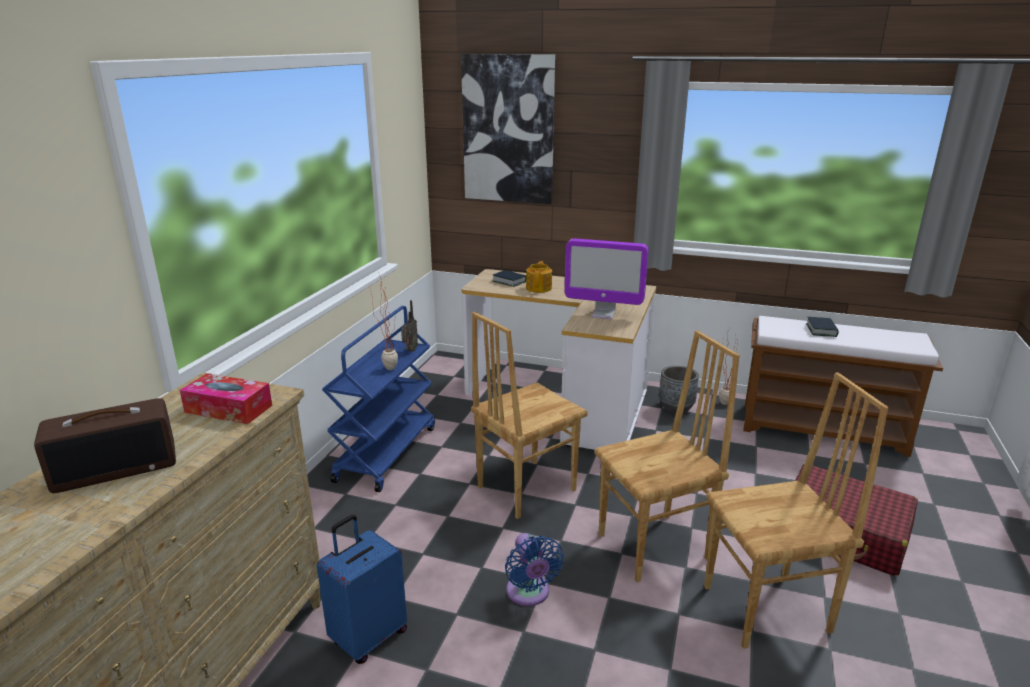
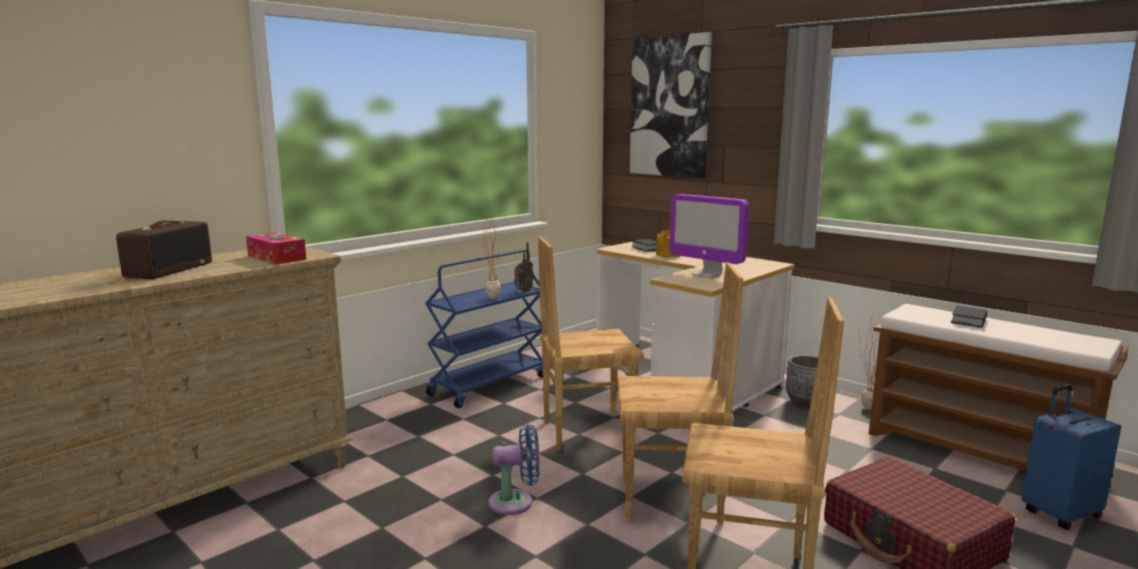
camera: 25 degrees right, 10 degrees down
radio [34,398,176,493] -> radio turned 75 degrees counterclockwise [116,221,212,279]
blue suitcase [317,515,407,664] -> blue suitcase moved to [1022,384,1121,530]
blue fan [505,533,564,606] -> blue fan turned 105 degrees counterclockwise [488,424,540,515]

